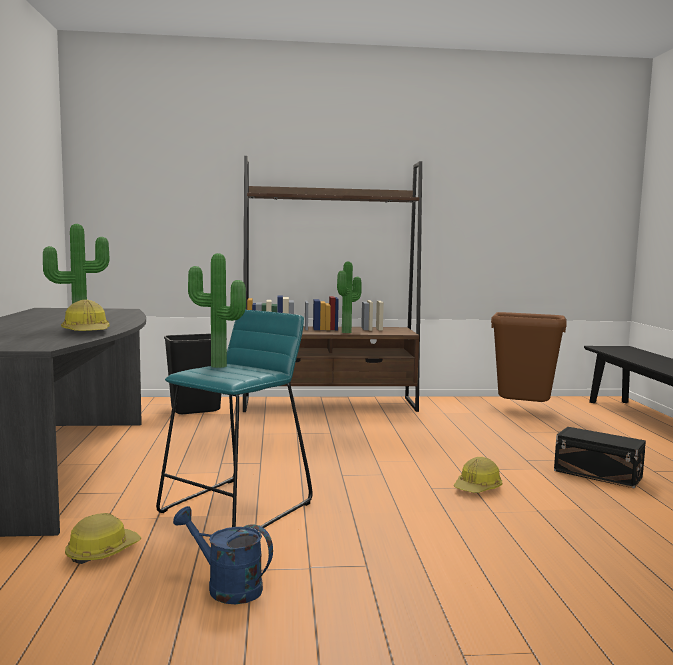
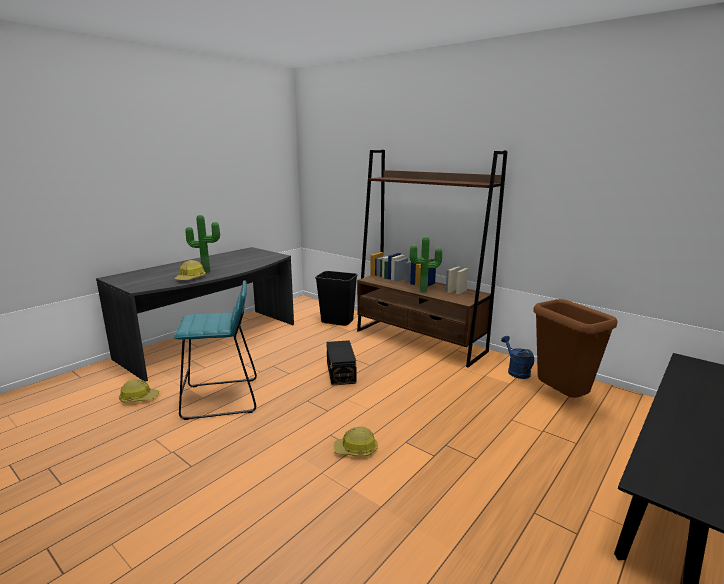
camera: 45 degrees right, 10 degrees up
blue watering can [173,506,273,604] -> blue watering can moved to [501,336,534,379]
potted plant [188,253,246,368] -> none
black storage box [554,427,646,488] -> black storage box moved to [327,340,356,386]

